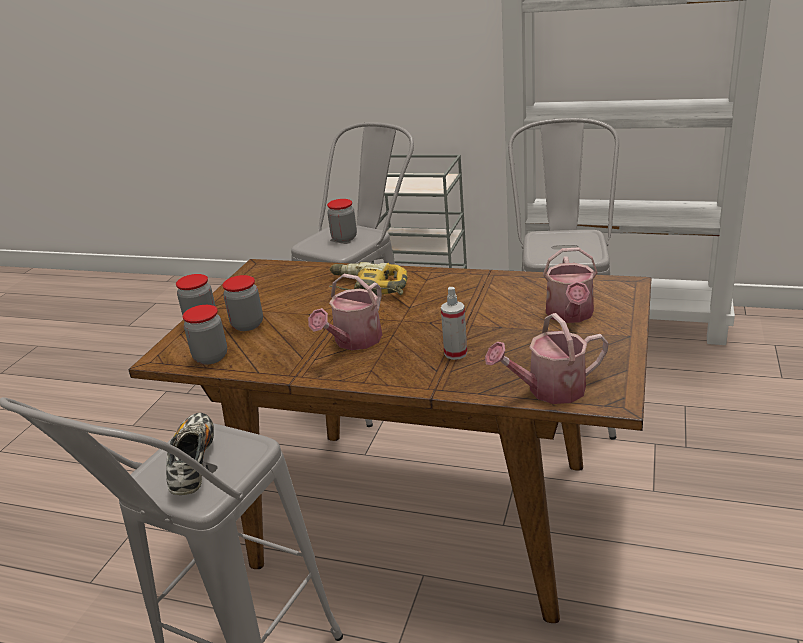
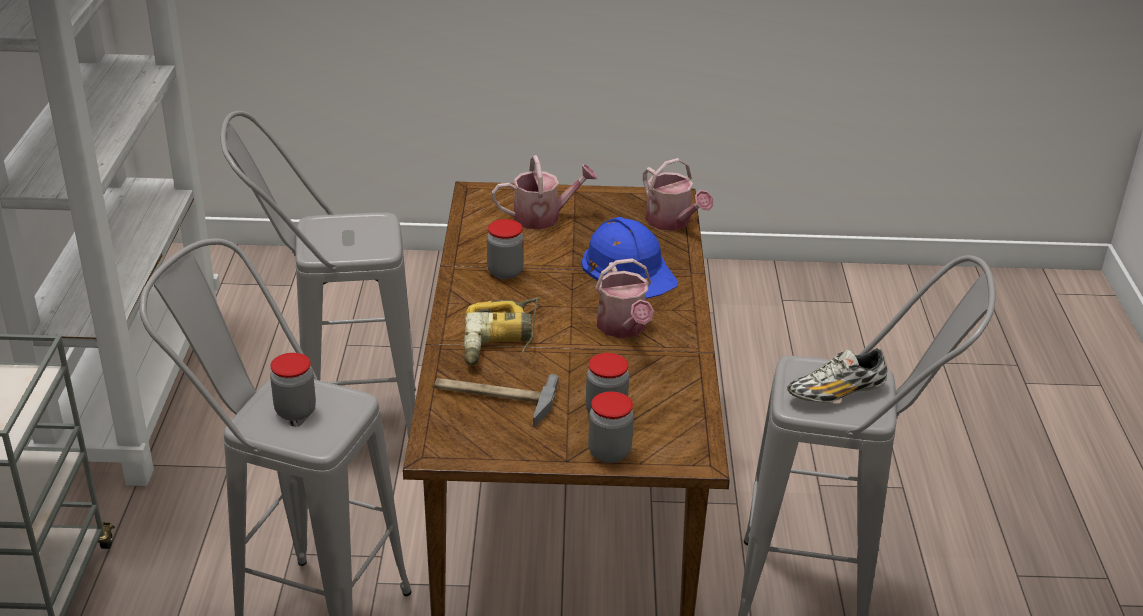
camera: 110 degrees left, 5 degrees up
jar [183,305,227,365] -> jar moved to [487,219,524,279]
watering can [308,274,382,350] -> watering can turned 60 degrees clockwise [595,258,654,338]
spray bottle [441,287,467,360] -> blue hard hat [582,217,678,299]
none -> hammer [434,374,559,427]

